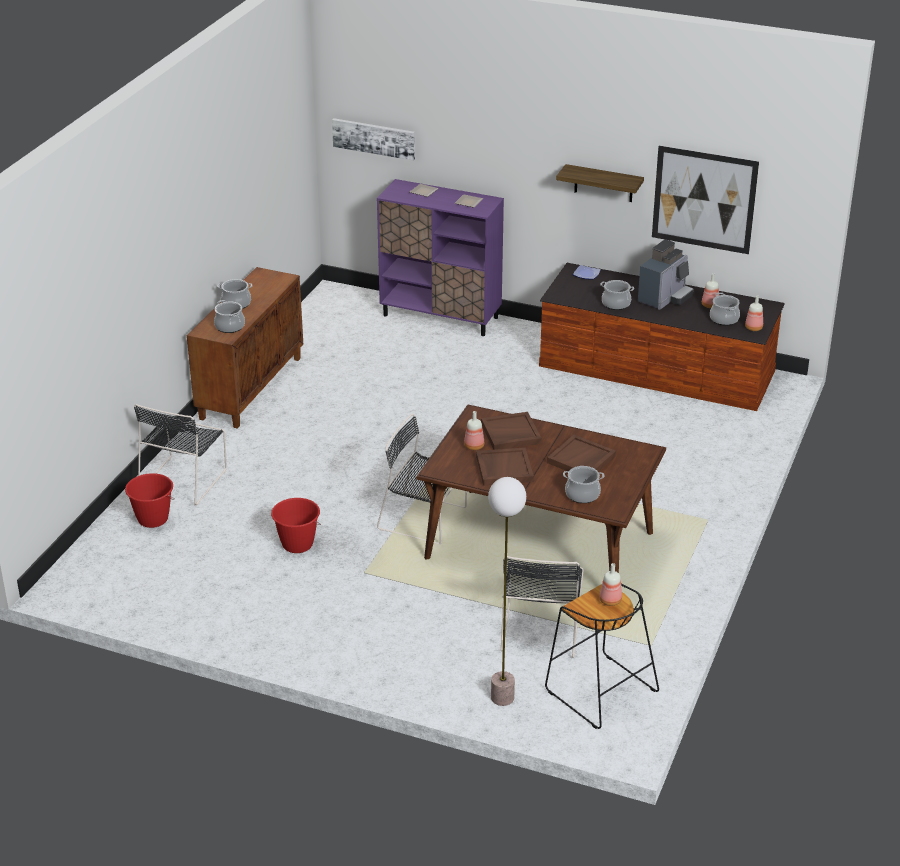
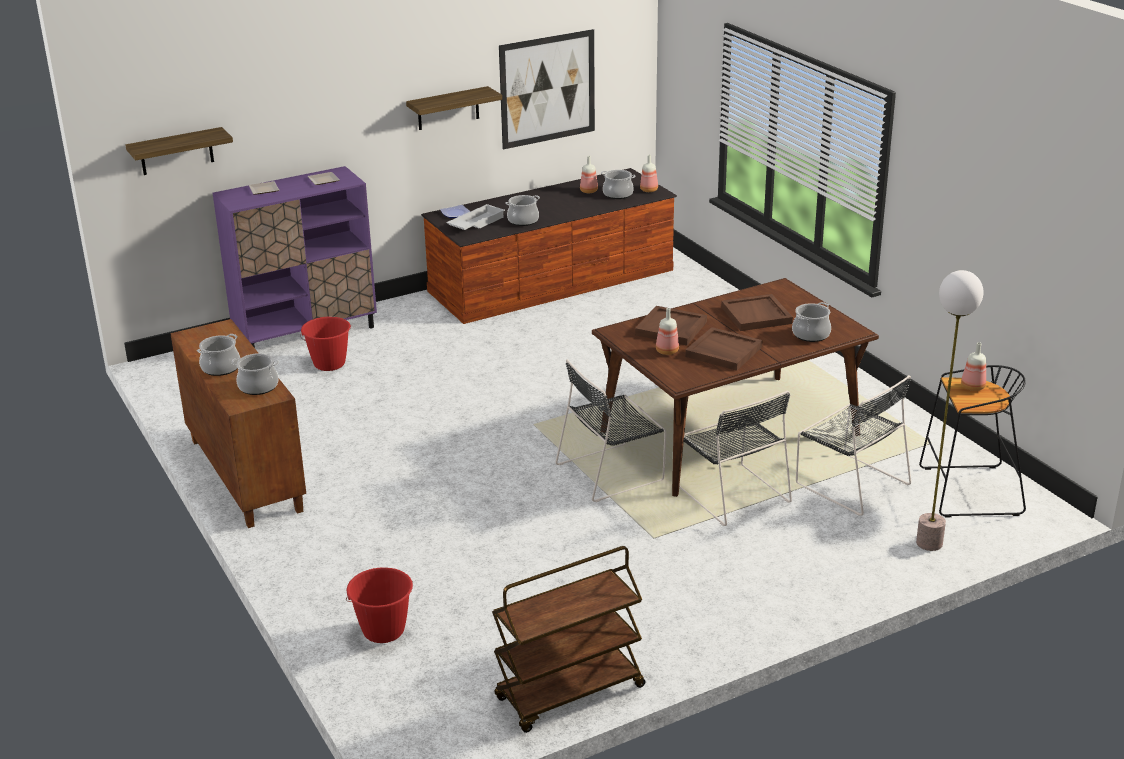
camera: 50 degrees left, 5 degrees down
black chair [134,404,227,505] -> black chair moved to [679,390,792,526]
red bucket [271,498,321,553] -> red bucket moved to [300,317,351,371]
picture [332,118,415,161] -> shelf [125,127,233,175]
coffee machine [638,239,693,310] -> none
none -> white tray [446,204,505,230]
none -> brown cart [492,546,646,733]

